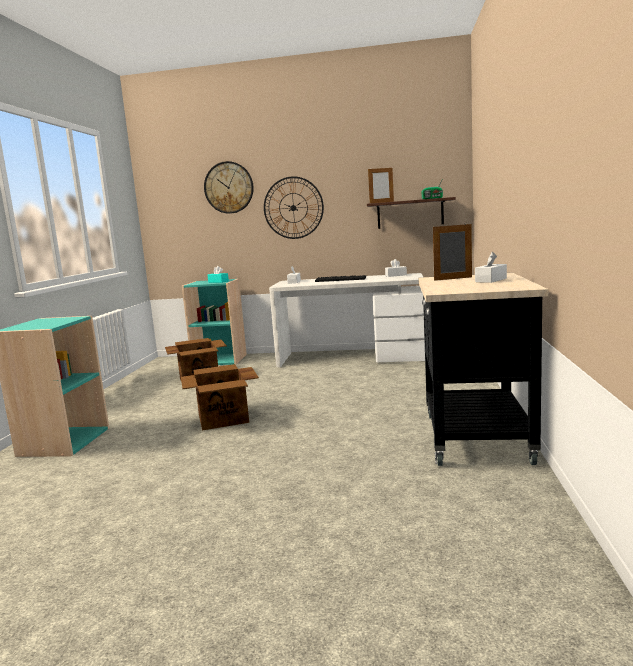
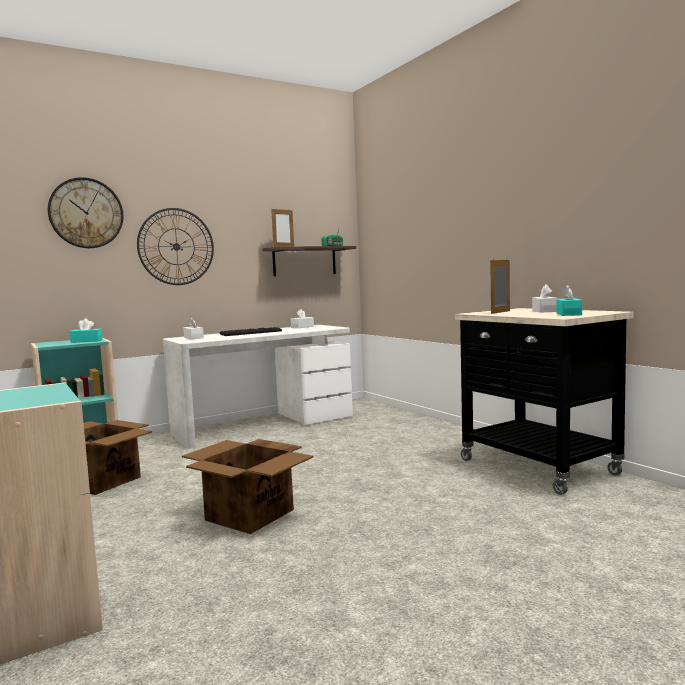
camera: 40 degrees left, 5 degrees down
none -> turquoise tissue box [556,285,582,316]

